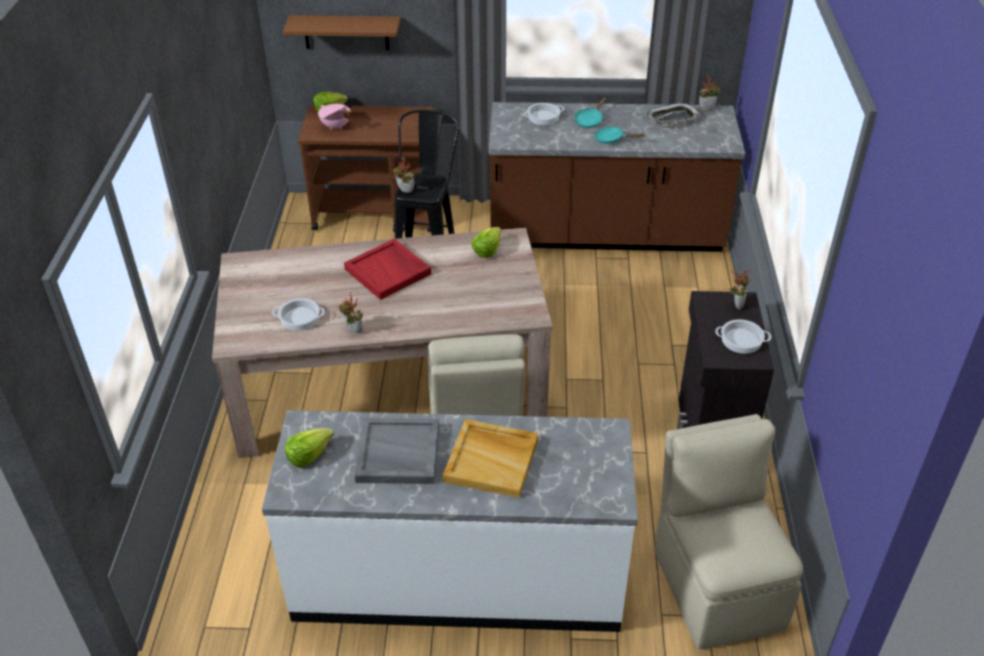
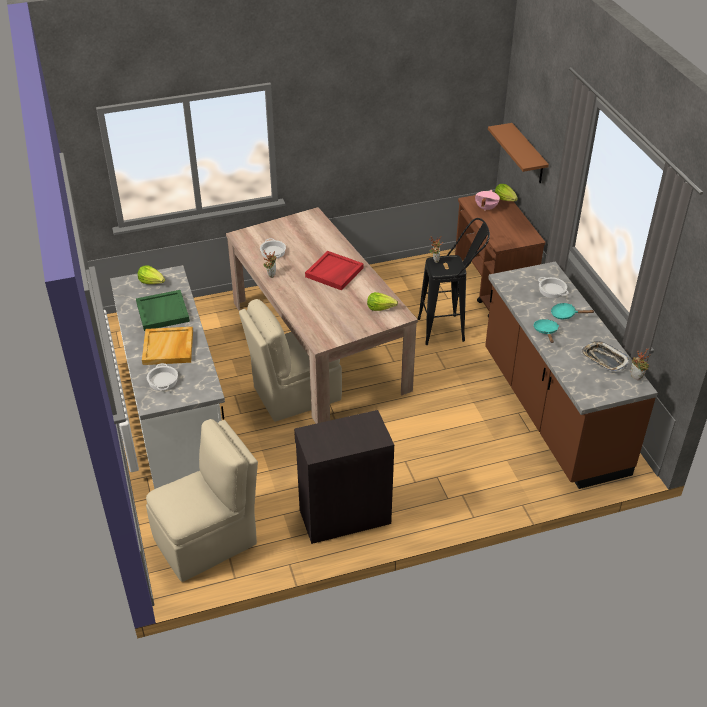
camera: 70 degrees right, 0 degrees up
grey tray [355,418,439,484] -> green tray [136,290,190,331]
cooking pot [715,319,771,354] -> cooking pot moved to [147,363,178,391]
potted plant [730,268,754,310] -> none

